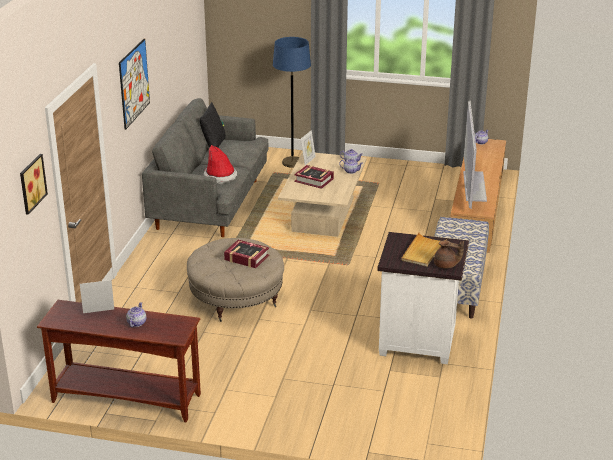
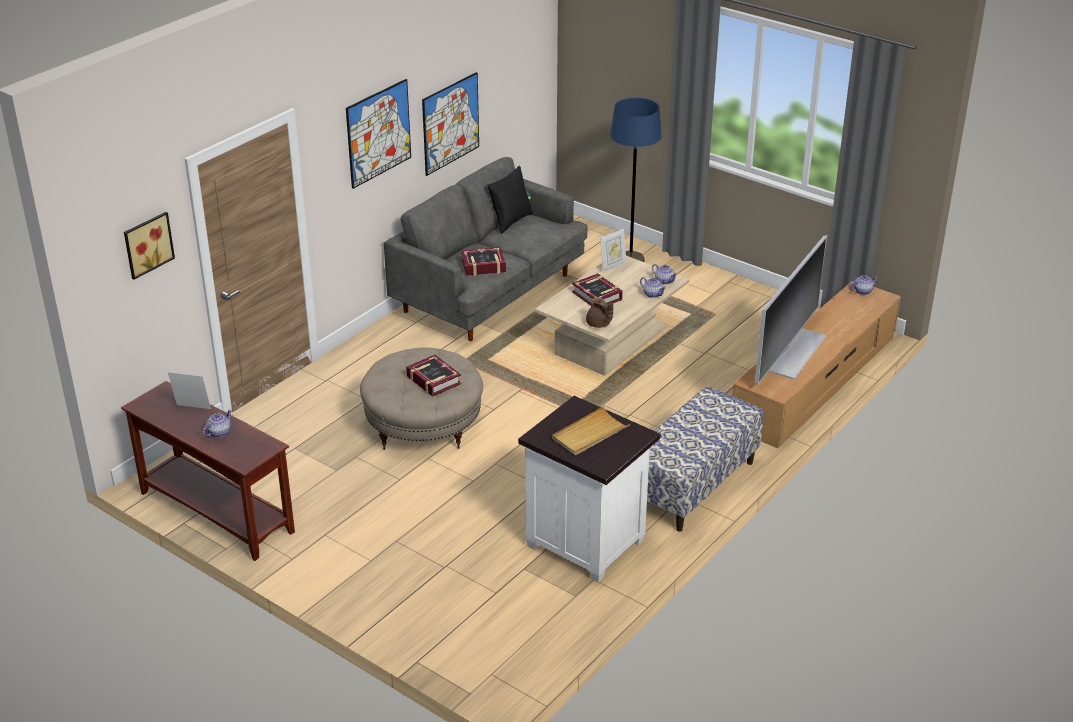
camera: 25 degrees right, 5 degrees up
hat [204,145,237,184] -> book [461,247,506,276]
brown teapot [434,240,464,268] -> brown teapot moved to [586,298,613,328]
none -> picture [422,72,479,176]

